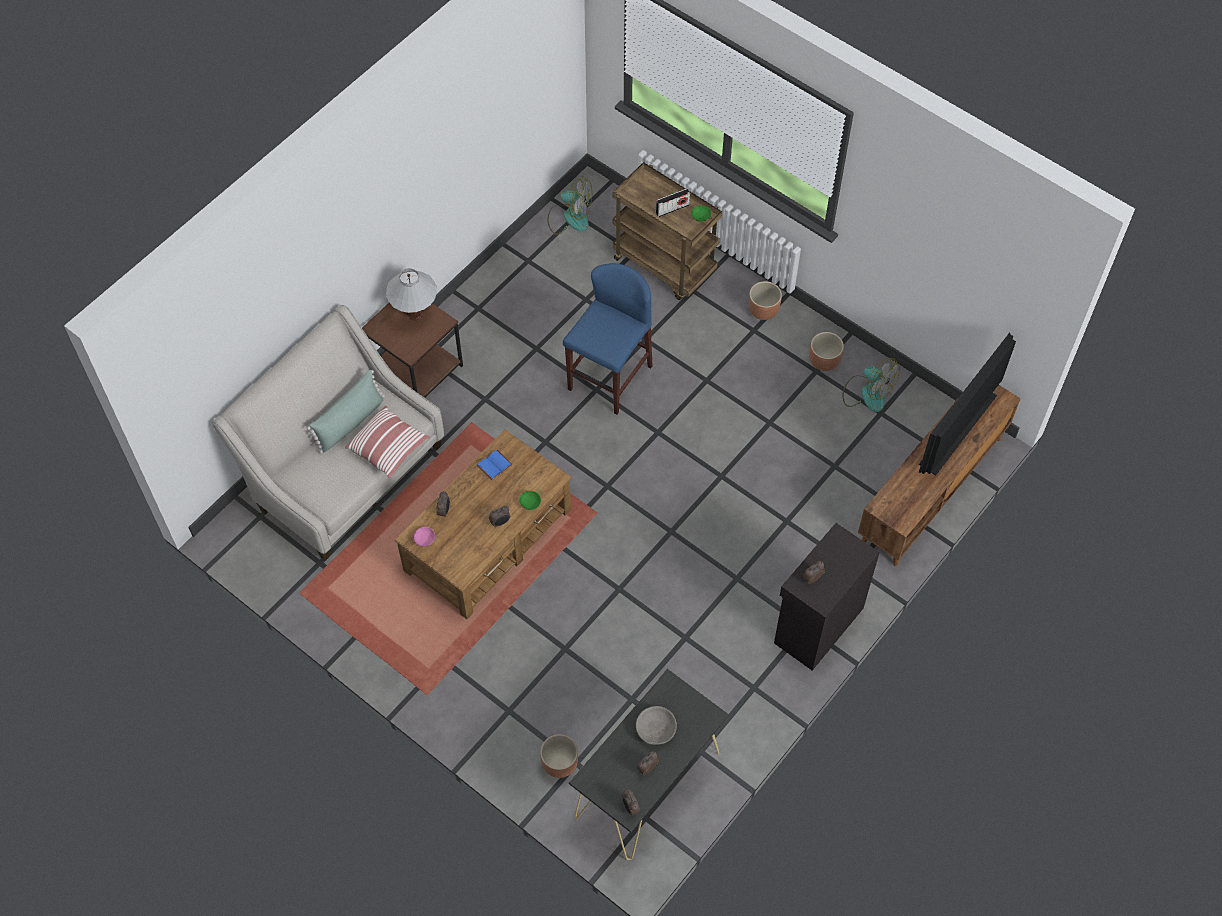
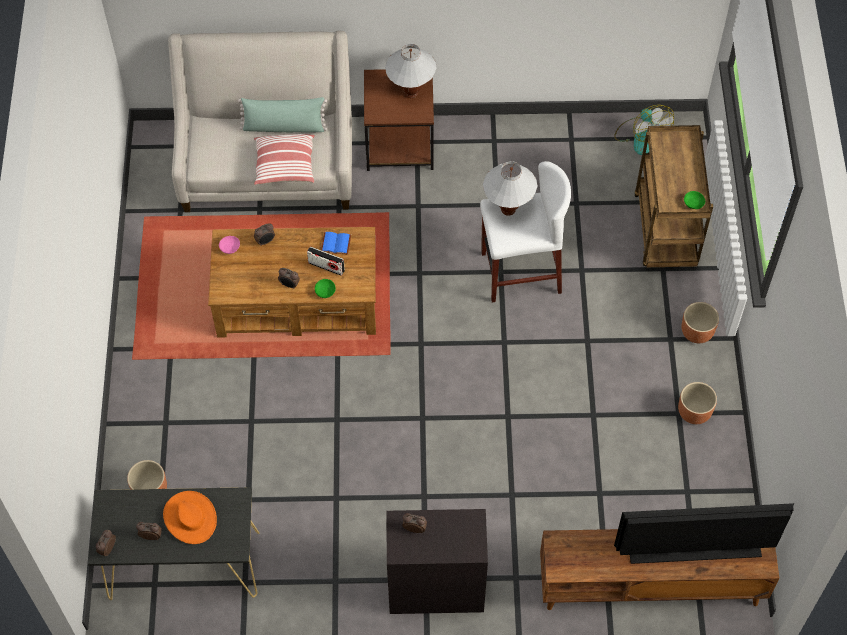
camera: 50 degrees right, 0 degrees up
blue stool [563,263,652,415] -> white stool [480,161,571,303]
grey bowl [636,706,677,745] -> orange hat [163,491,217,544]
radio [656,189,690,217] -> radio moved to [307,246,345,276]
fan [843,358,900,412] -> none
none -> white table lamp [483,161,538,216]

